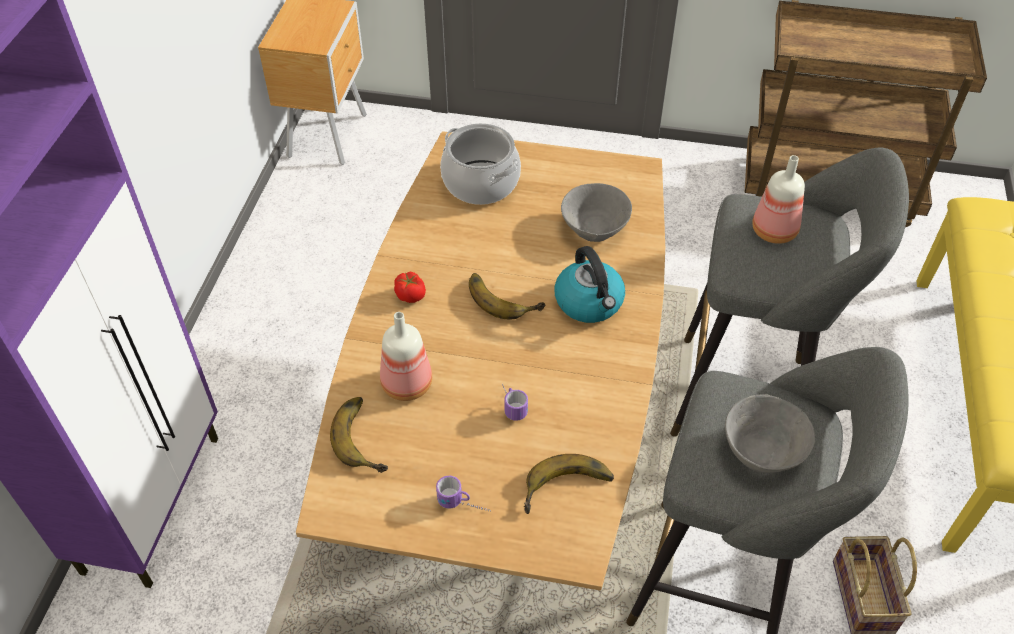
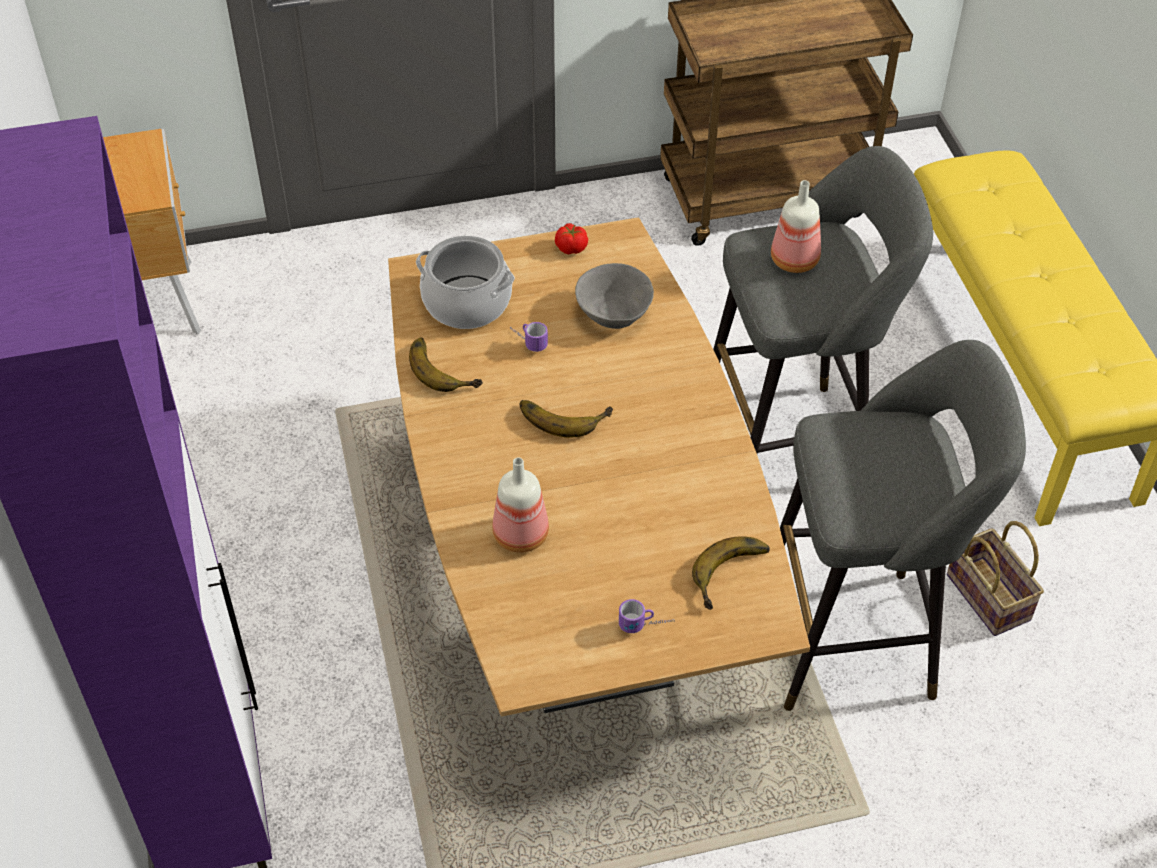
camera: 25 degrees left, 0 degrees up
banana [330,397,388,473] -> banana moved to [409,338,483,392]
tomato [394,271,426,303] -> tomato moved to [555,223,588,254]
mug [502,384,528,421] -> mug moved to [510,322,548,352]
kettle [554,246,625,323] -> none
grey bowl [725,394,815,473] -> none

